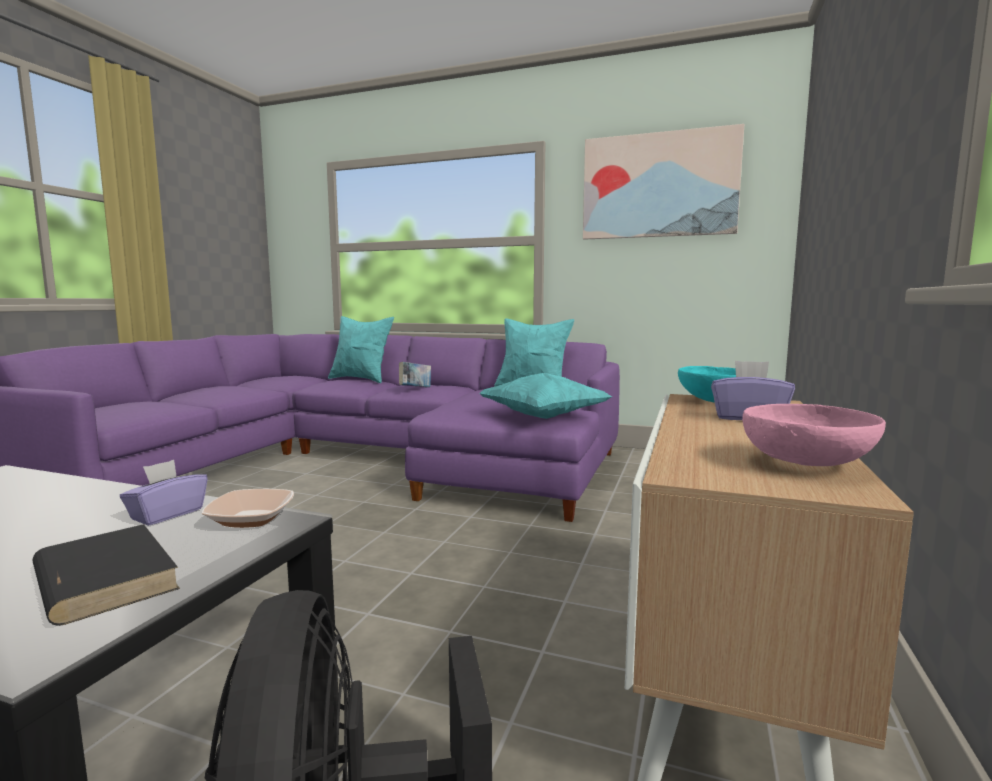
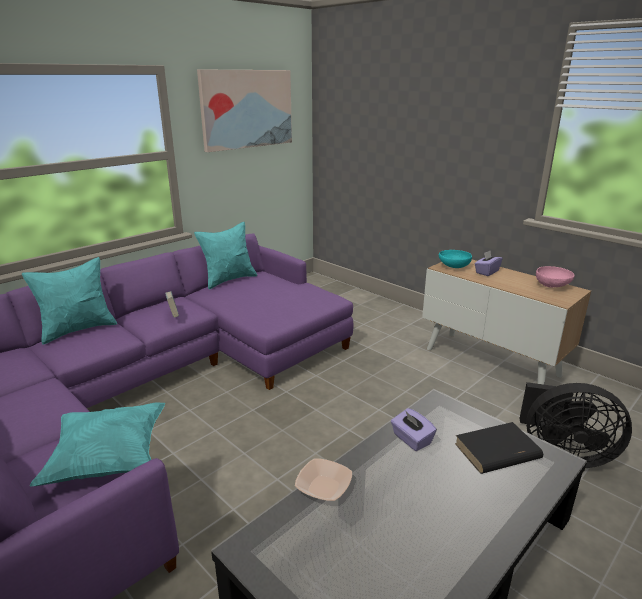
camera: 65 degrees left, 15 degrees up
bowl [201,489,294,528] -> bowl moved to [295,458,352,501]
turquoise pillow [480,373,612,419] -> turquoise pillow moved to [30,402,165,486]

